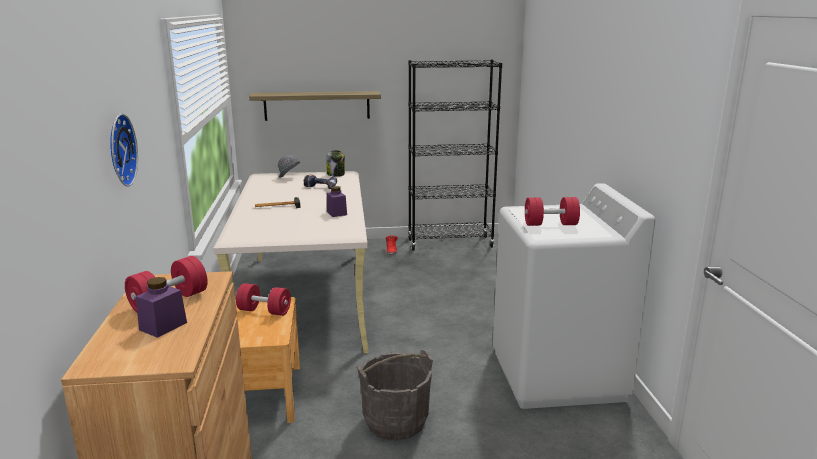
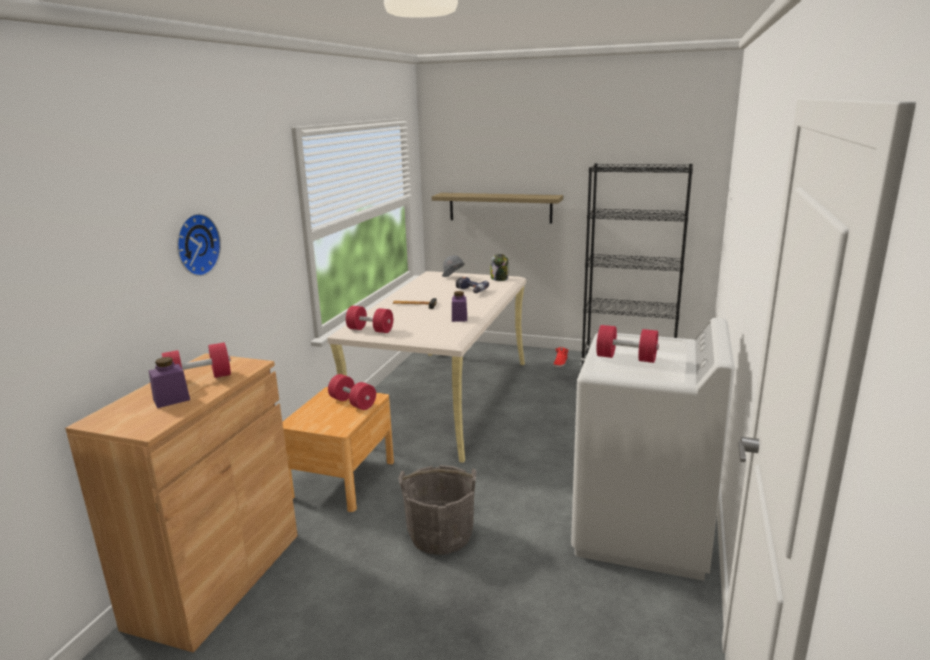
camera: 25 degrees right, 0 degrees up
none -> red dumbbell [346,306,393,333]

